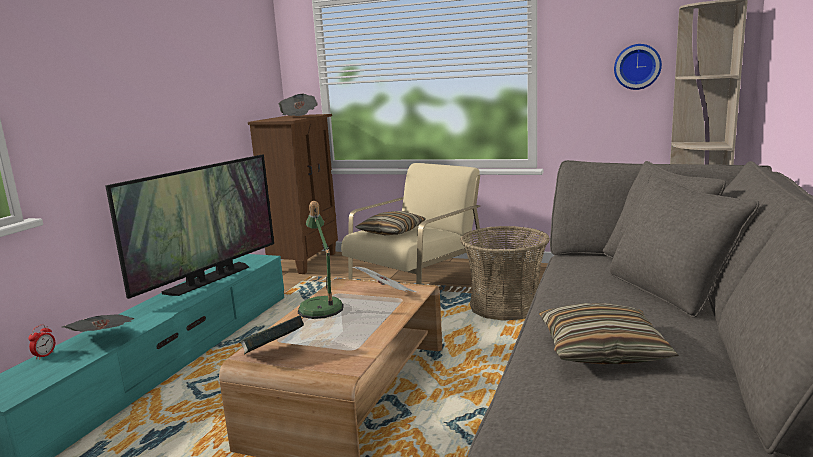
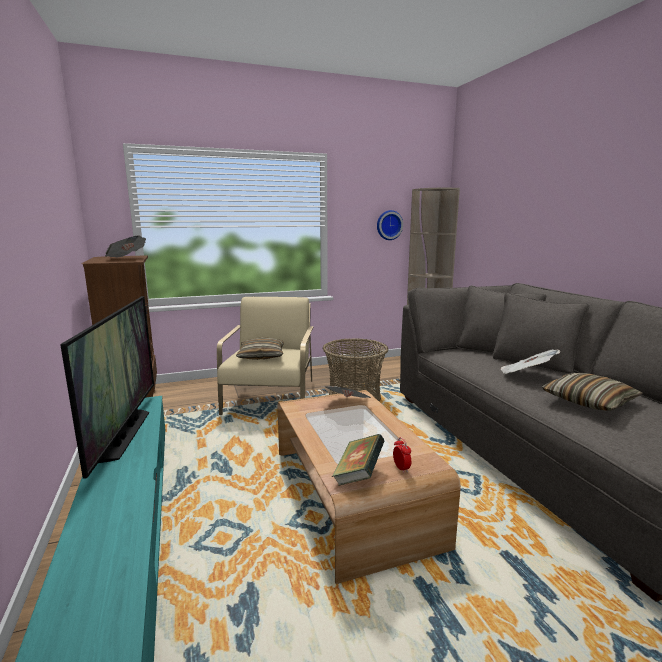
camera: 40 degrees left, 0 degrees up
alarm clock [28,325,55,360] -> alarm clock moved to [393,437,411,473]
newspaper [62,314,134,332] -> newspaper moved to [501,349,560,374]
table lamp [298,201,344,319] -> none

